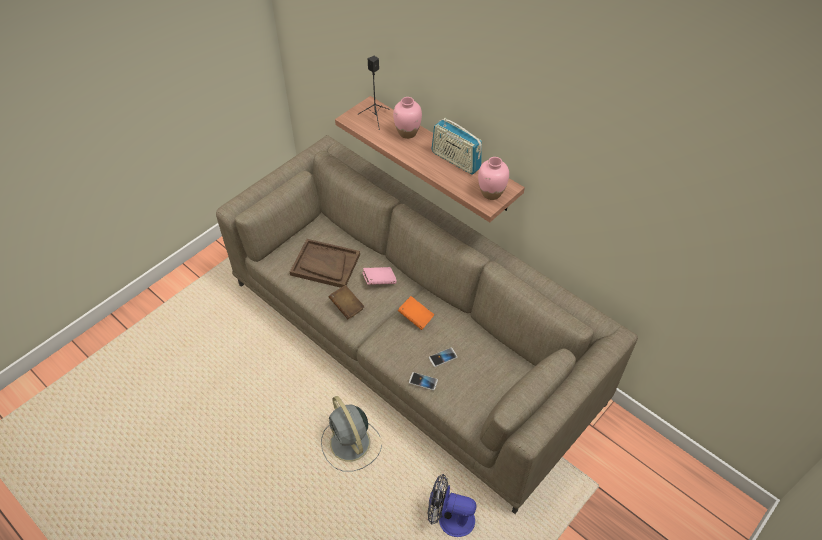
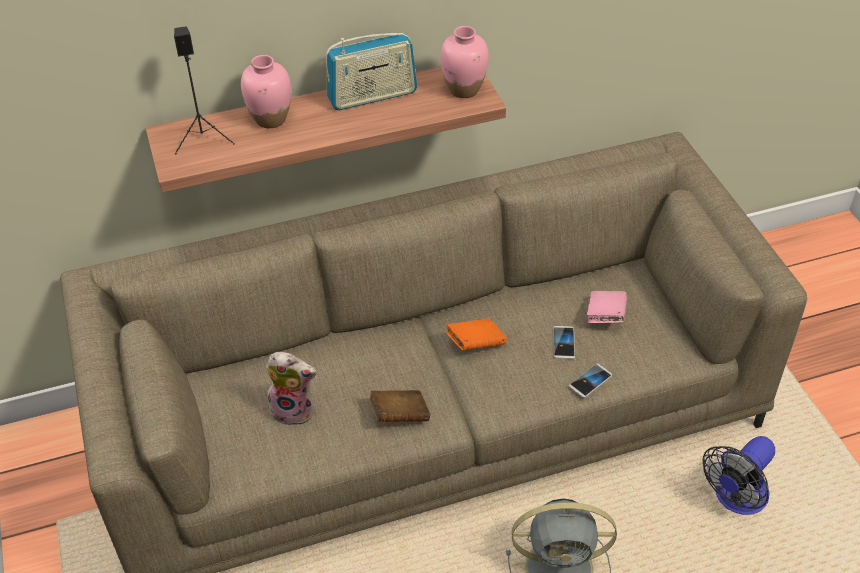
camera: 60 degrees left, 5 degrees down
brown tray [290,239,360,288] -> plush toy [266,352,317,426]
pink book [362,267,397,285] -> pink book moved to [587,291,627,323]

